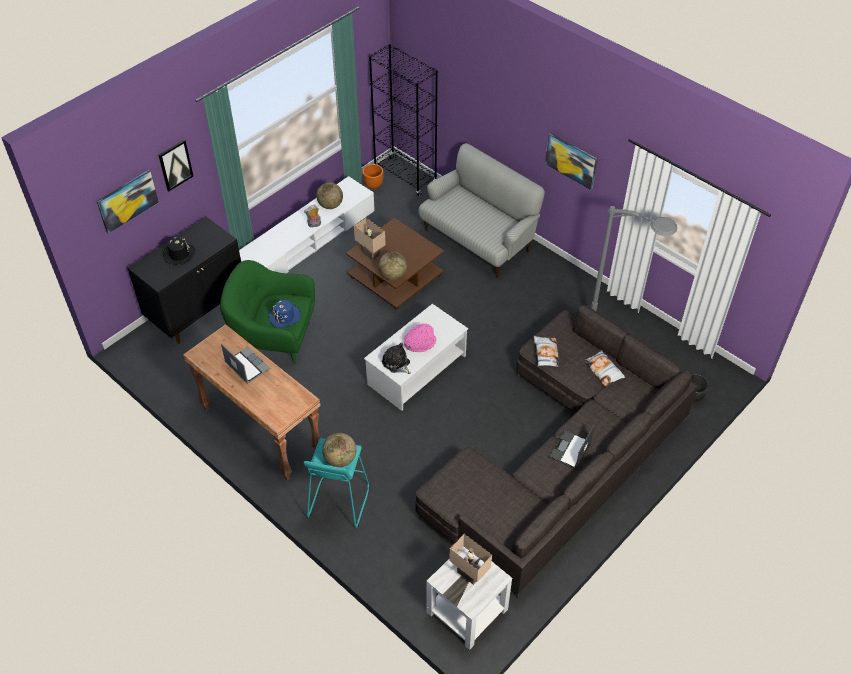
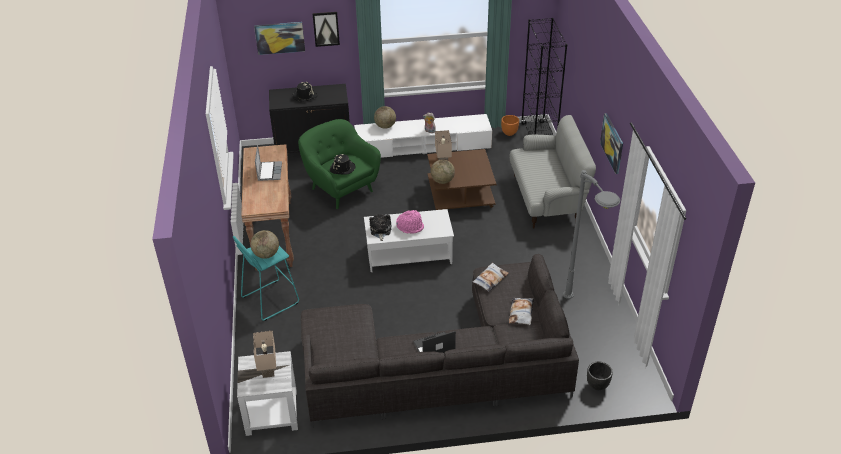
camera: 40 degrees right, 10 degrees down
blue hat [269,300,301,328] -> black hat [330,154,356,175]
globe [317,182,343,209] -> globe moved to [374,106,396,129]

